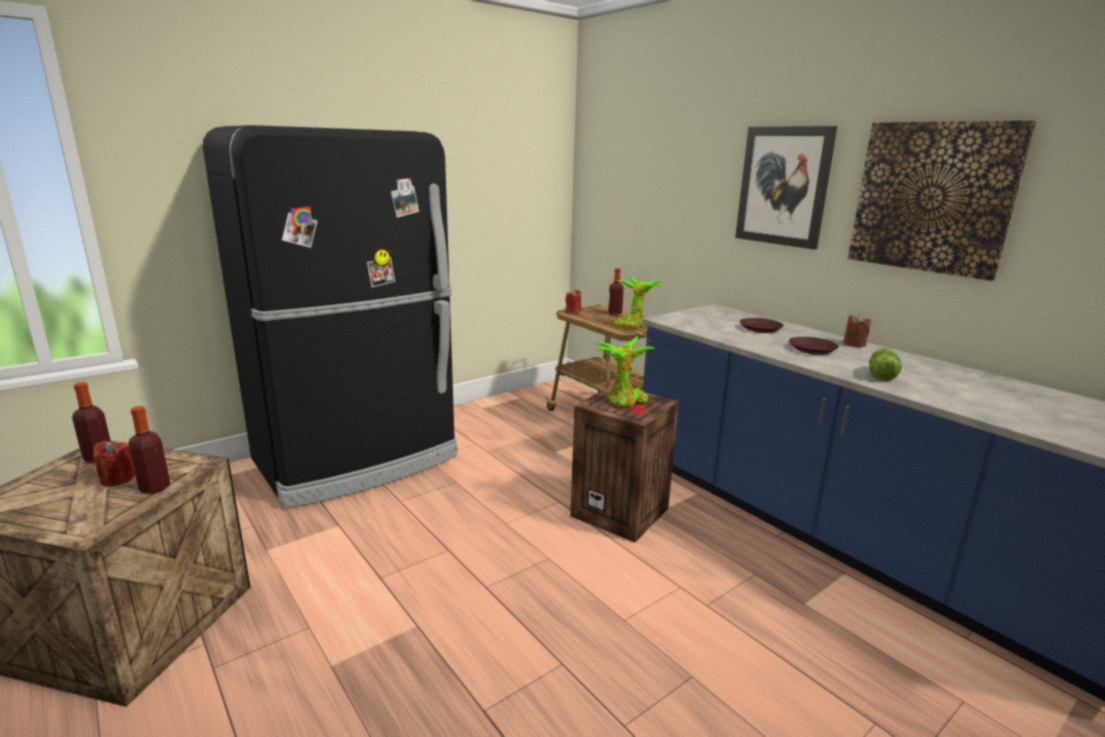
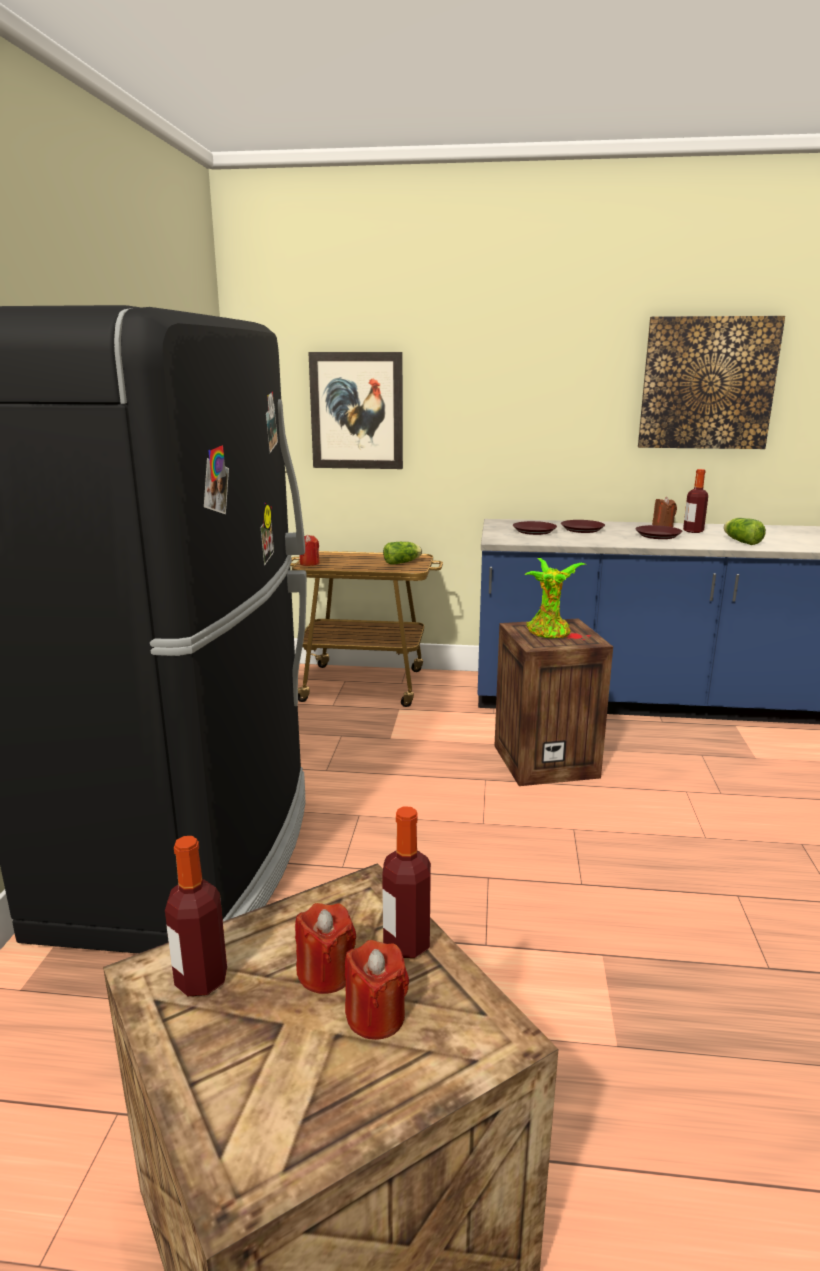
camera: 45 degrees left, 0 degrees up
bottle [608,268,624,315] -> bottle moved to [683,469,708,533]
potted plant [614,275,661,329] -> lettuce [383,542,422,565]
picture [735,126,837,250] -> picture moved to [308,352,403,469]
none -> red candle [345,940,409,1040]
none -> brown plate [513,521,557,535]

